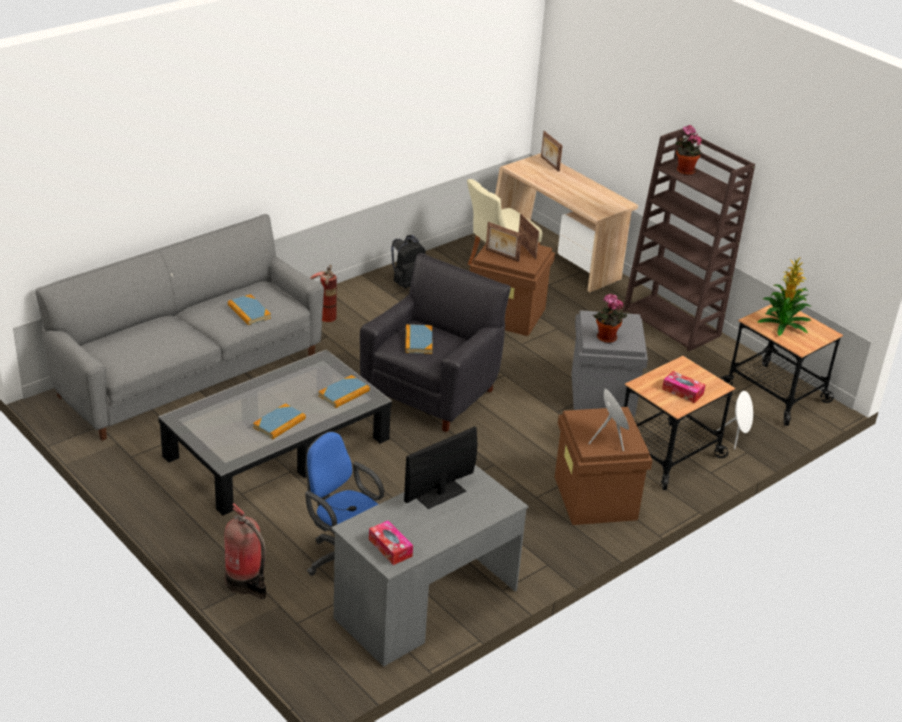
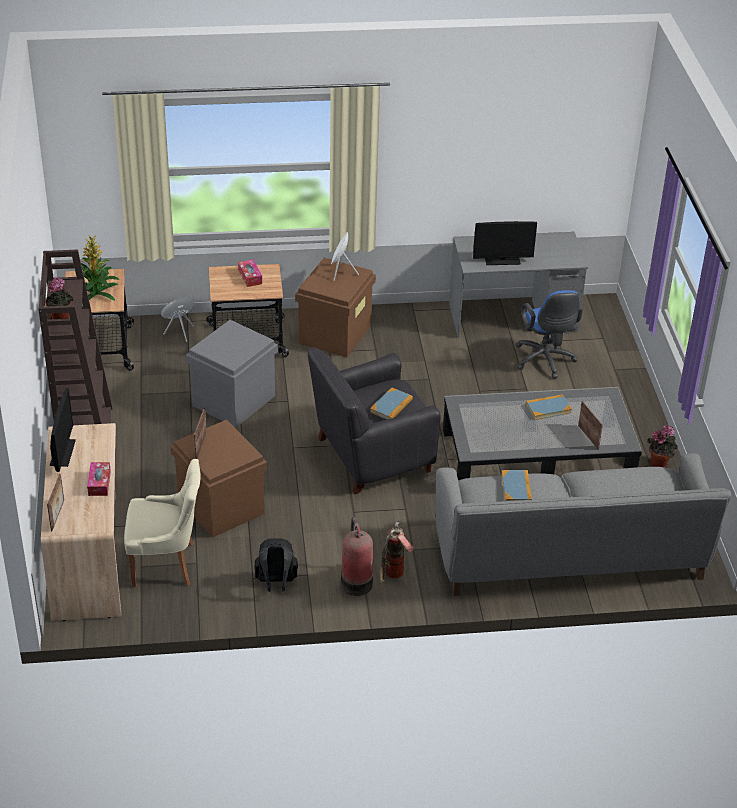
camera: 145 degrees left, 5 degrees up
fire extinguisher [225,503,266,599] -> fire extinguisher moved to [341,517,373,596]
book [318,375,370,408] -> none
tissue box [369,520,413,565] -> tissue box moved to [87,462,111,496]
picture frame [486,222,522,262] -> picture frame moved to [578,401,603,450]
potted plant [593,294,627,343] -> potted plant moved to [647,425,678,468]
none -> monitor [50,388,76,472]

